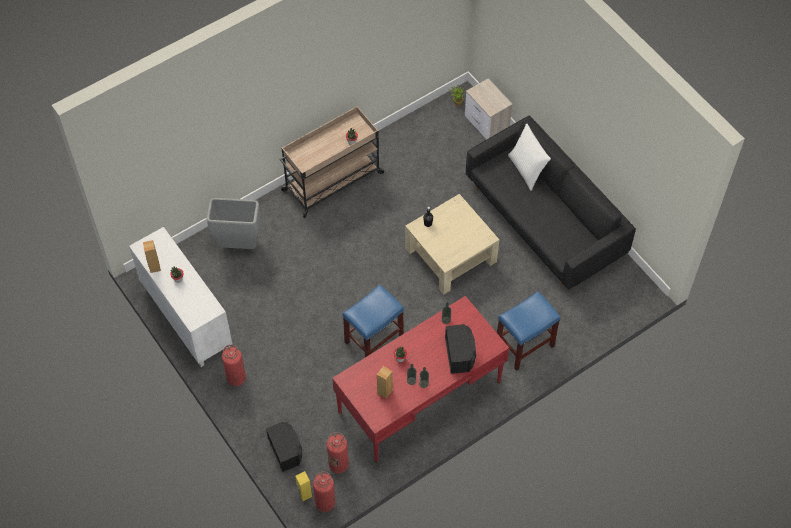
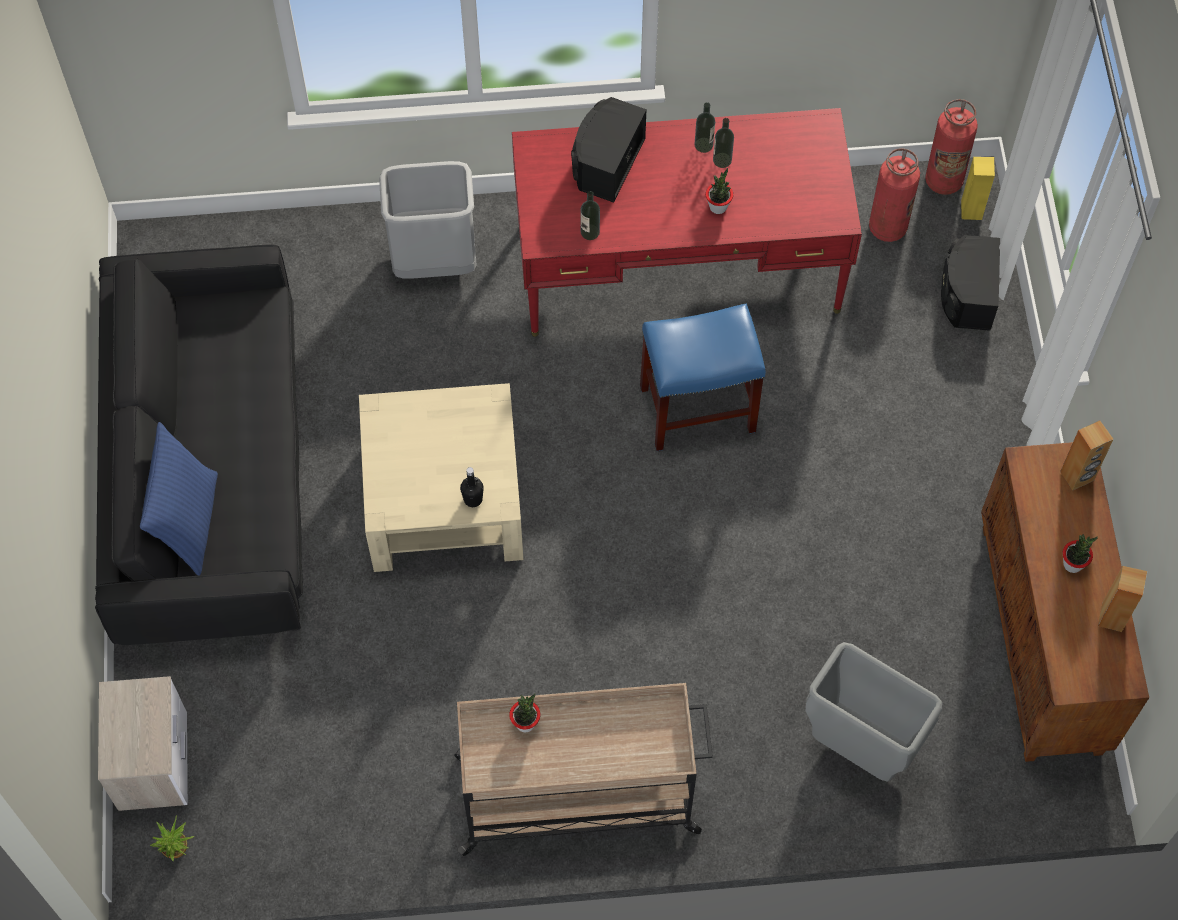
camera: 150 degrees left, 5 degrees up
white cabinet [129,227,233,367] -> brown cabinet [981,442,1149,762]
fire extinguisher [222,345,246,386] -> none
brown speaker [377,366,393,399] -> brown speaker moved to [1060,420,1113,491]
blue stool [497,291,560,371] -> grey trash can [379,161,477,279]
white pillow [508,124,551,191] -> blue pillow [140,422,218,576]

